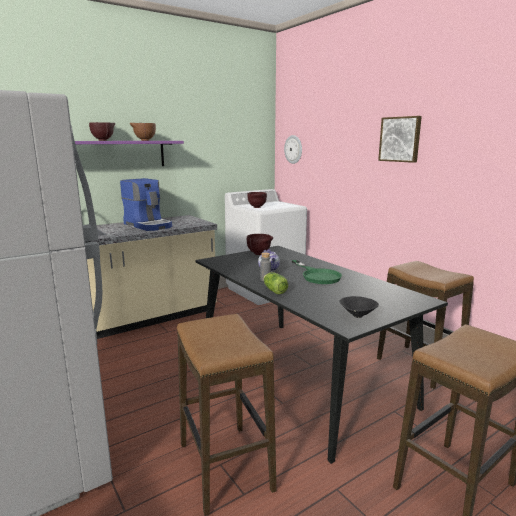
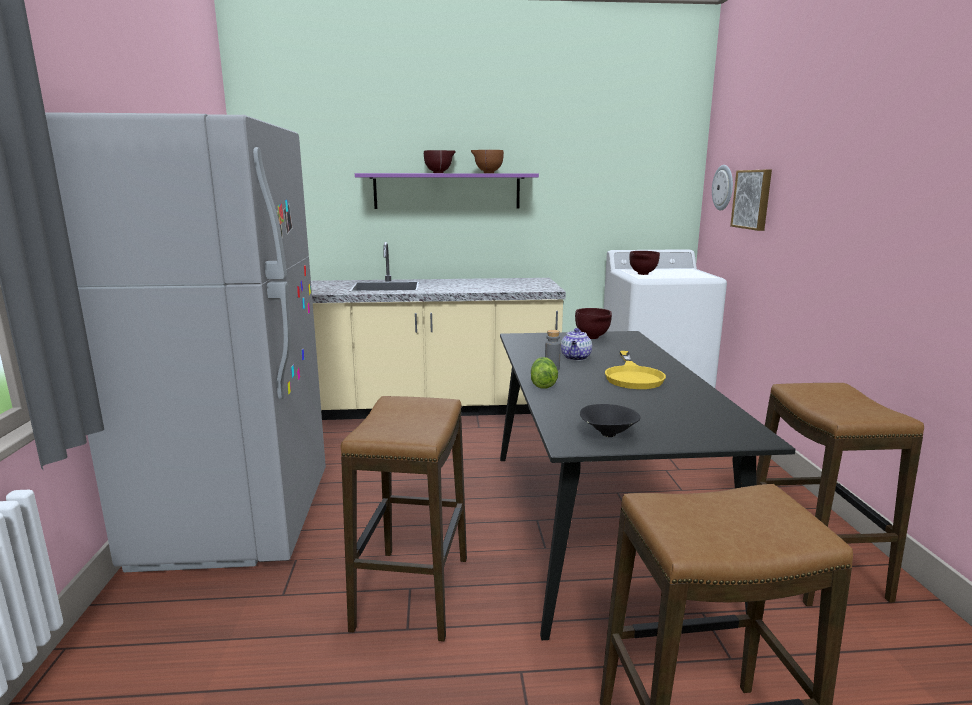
camera: 30 degrees right, 0 degrees up
coffee machine [120,178,172,231] -> none
green frying pan [292,260,342,284] -> yellow frying pan [605,351,666,389]
picture [378,116,422,163] -> picture moved to [730,170,772,231]

